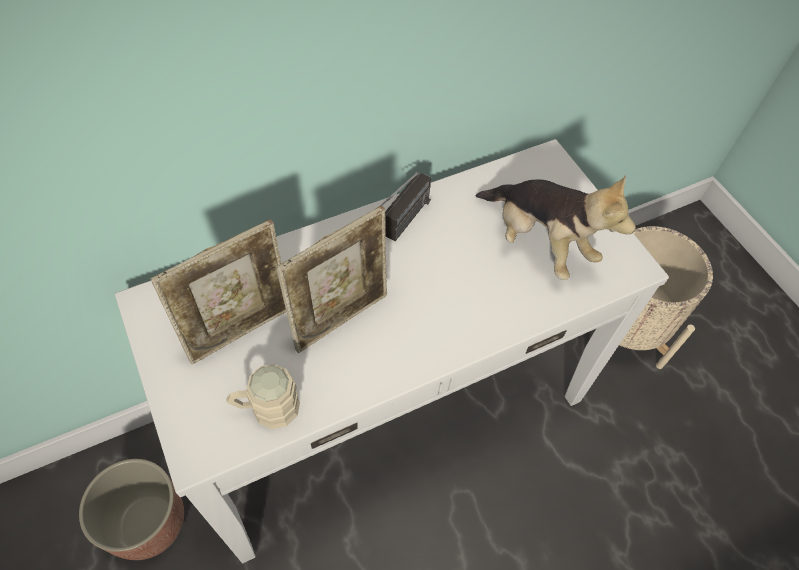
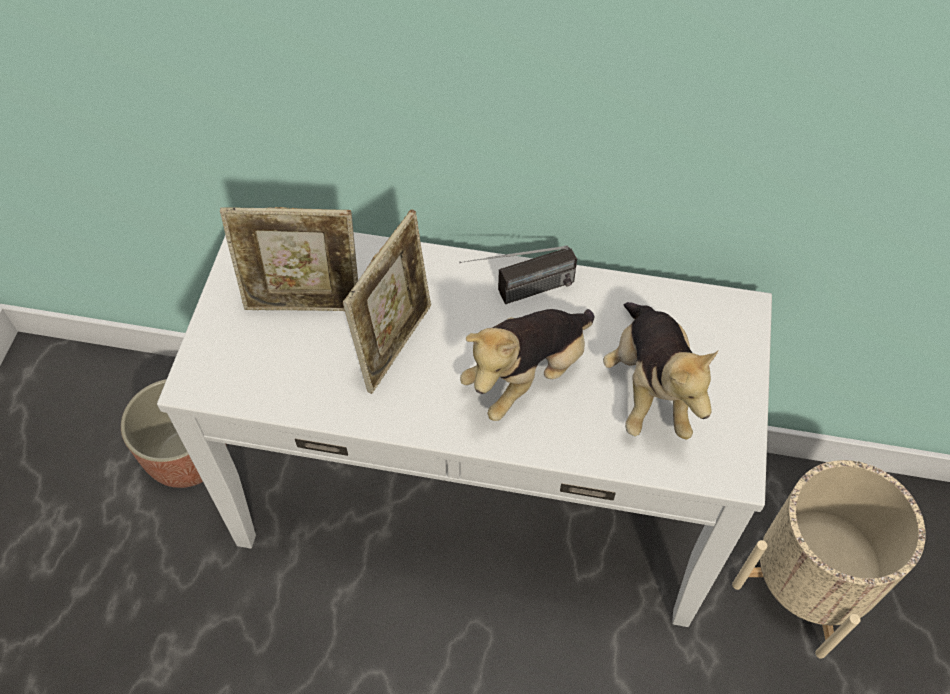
camera: 40 degrees right, 0 degrees up
beige mug [226,364,300,429] -> none
picture frame [276,206,387,353] -> picture frame turned 60 degrees counterclockwise [343,210,431,394]
none -> plush toy [460,309,595,421]

